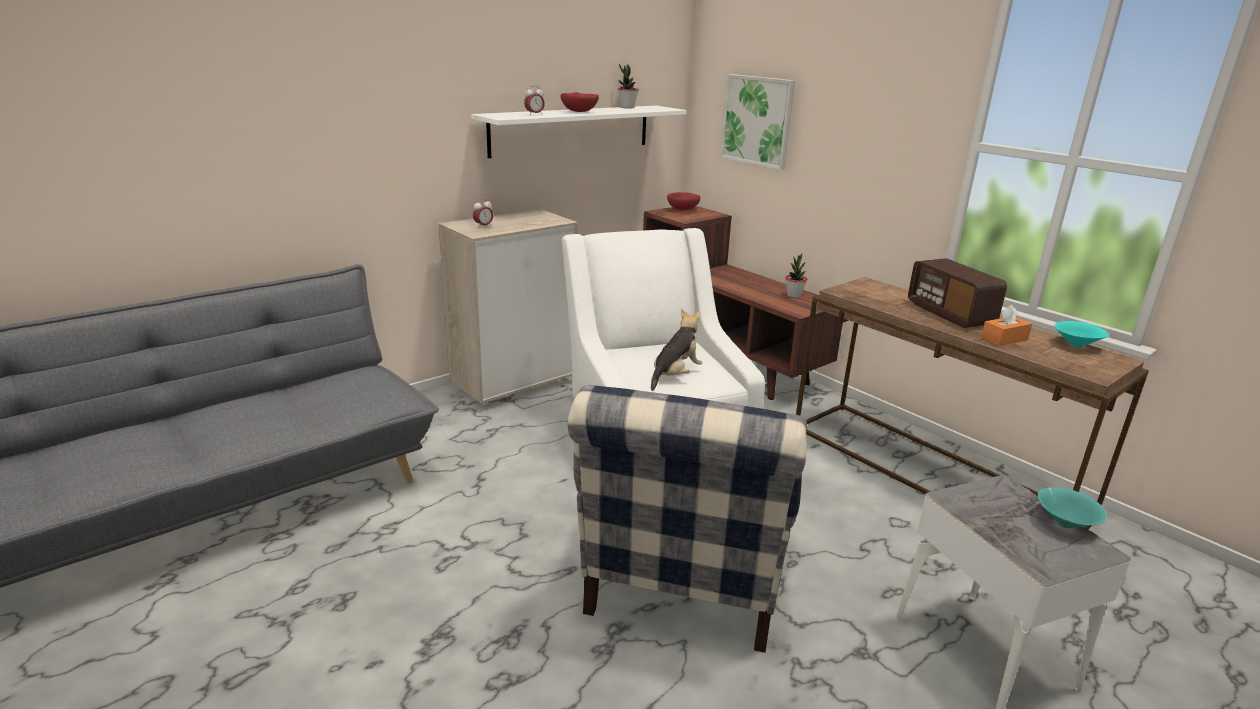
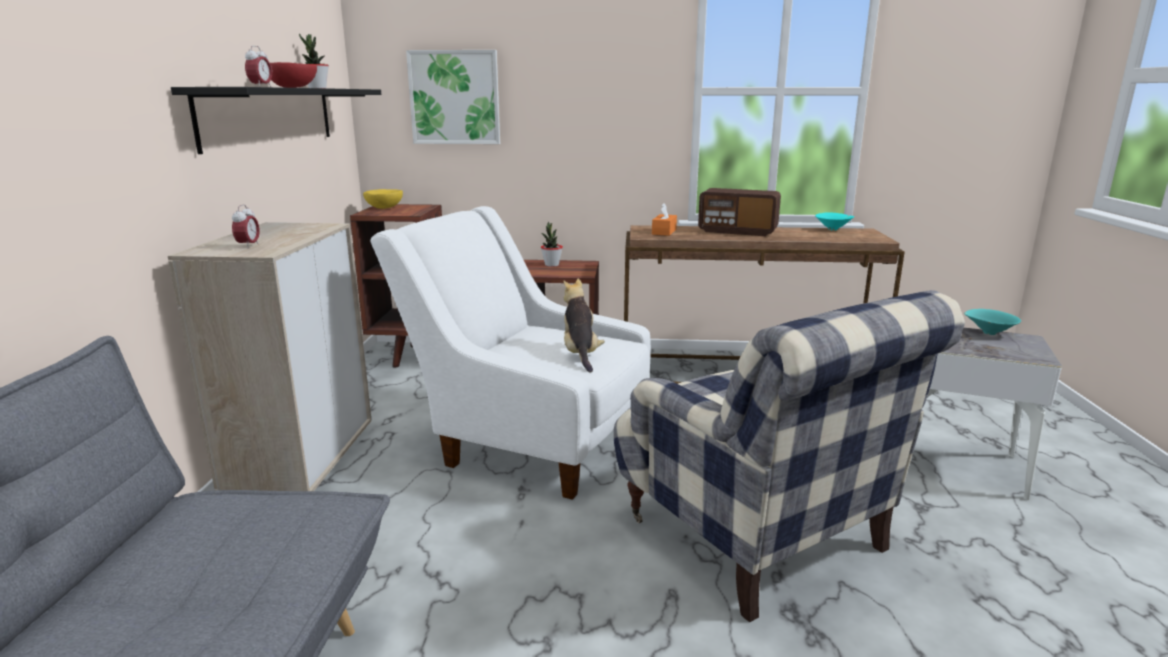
camera: 45 degrees left, 5 degrees down
white shelf [471,106,687,158] -> black shelf [171,87,381,154]
red bowl [667,192,700,210] -> yellow bowl [363,189,403,209]
orange tissue box [981,305,1032,346] -> orange tissue box moved to [652,203,677,236]

